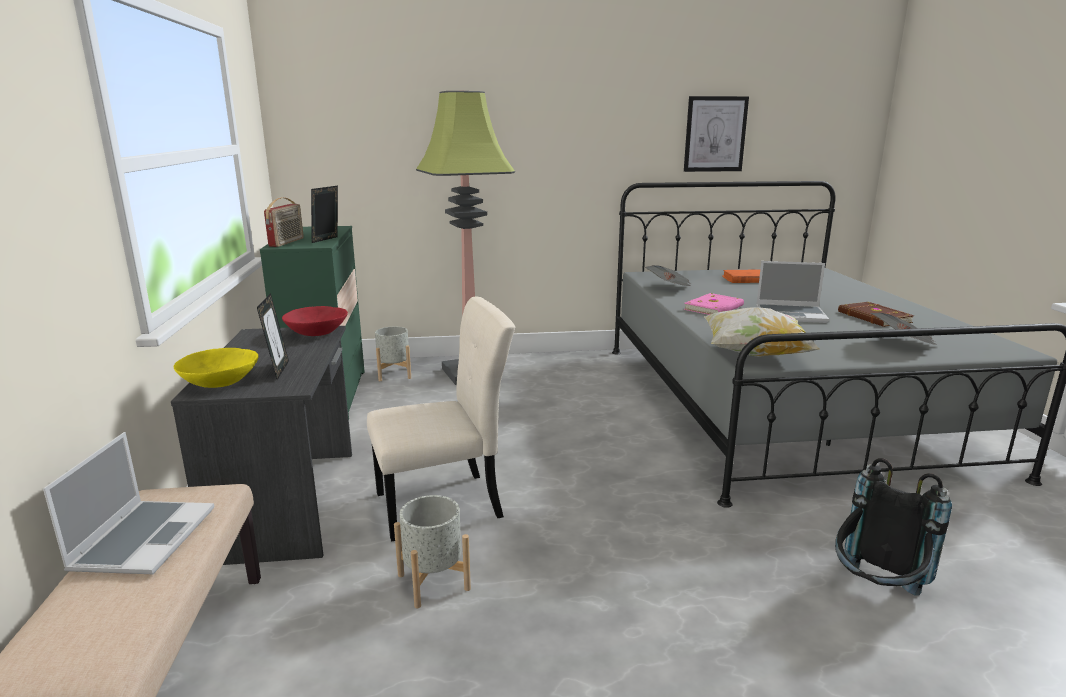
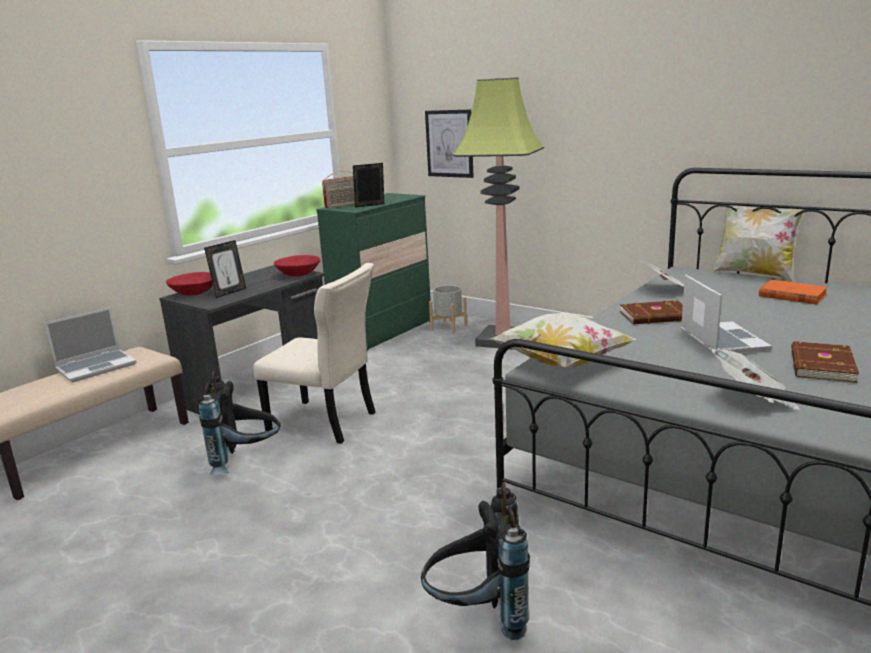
camera: 45 degrees right, 0 degrees up
yellow bowl [174,348,259,388] -> red bowl [166,272,213,296]
grey planter [394,495,471,608] -> black backpack [199,371,280,475]
picture [684,96,749,172] -> picture moved to [425,109,473,178]
pink book [684,293,744,315] -> brown book [620,300,683,324]
laptop [756,261,829,323] -> laptop turned 150 degrees counterclockwise [681,275,772,354]
none -> pillow [712,205,806,282]

